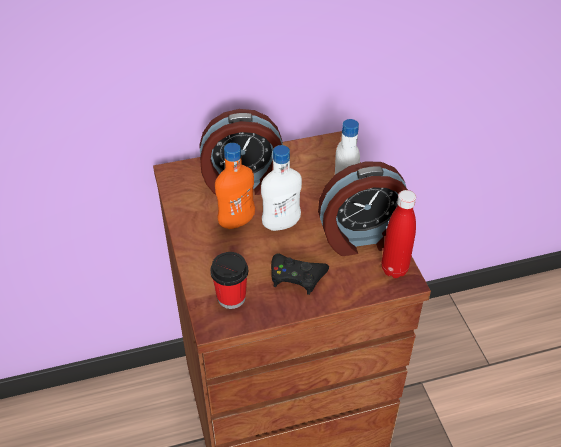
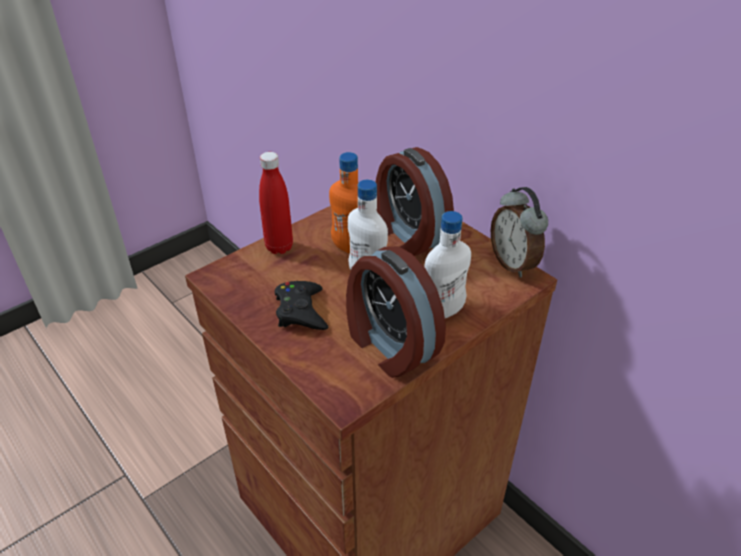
camera: 65 degrees right, 5 degrees down
cup [210,252,248,309] -> none
red bottle [382,190,416,278] -> red bottle moved to [259,152,293,254]
none -> alarm clock [490,187,548,278]

